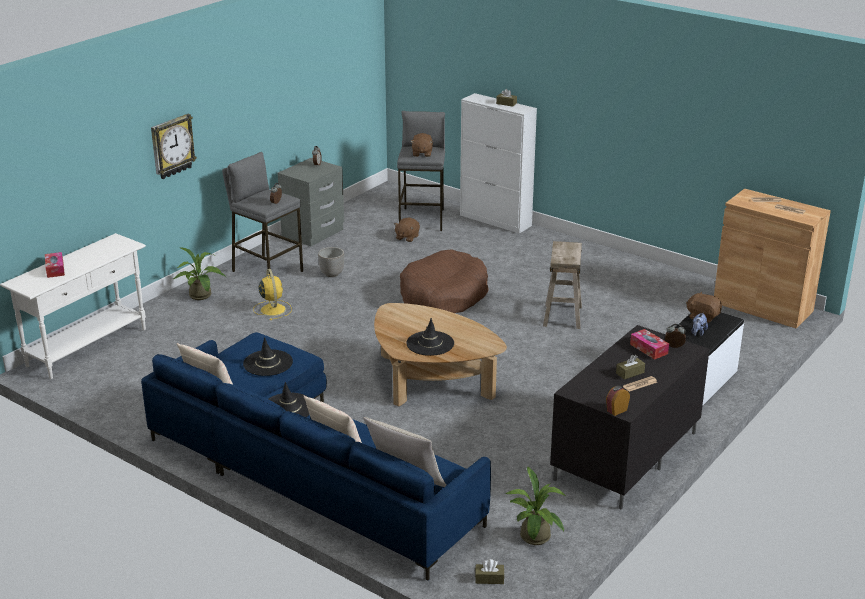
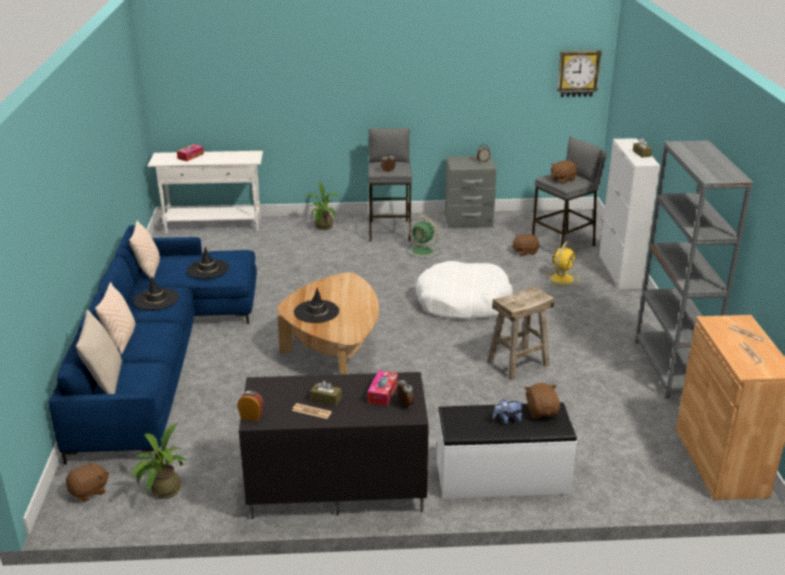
camera: 50 degrees right, 0 degrees up
wall clock [151,114,197,179] -> wall clock moved to [557,50,602,97]
yellow fan [253,269,292,320] -> yellow fan moved to [546,241,580,287]
planter [318,247,344,277] -> green fan [406,216,440,259]
brown dog bed [400,249,489,313] -> white dog bed [415,261,513,319]
brown tissue box [475,559,504,584] -> brown plush toy [66,461,109,502]
none -> grey bookcase [635,140,753,399]

